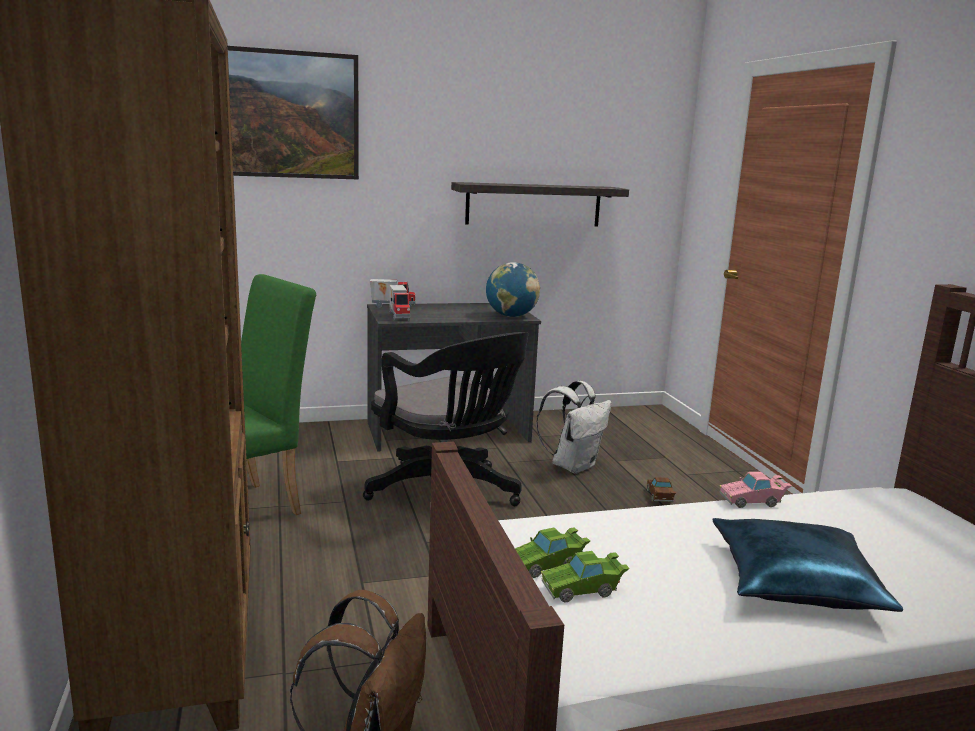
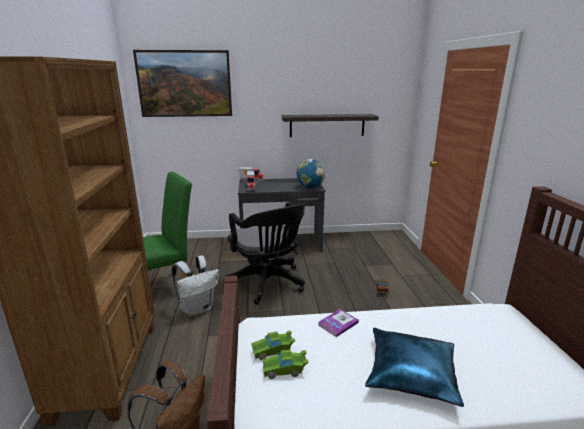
camera: 10 degrees right, 5 degrees up
white backpack [536,381,612,474] -> white backpack moved to [172,255,219,316]
pink toy car [720,472,792,508] -> none
none -> book [318,309,359,337]

